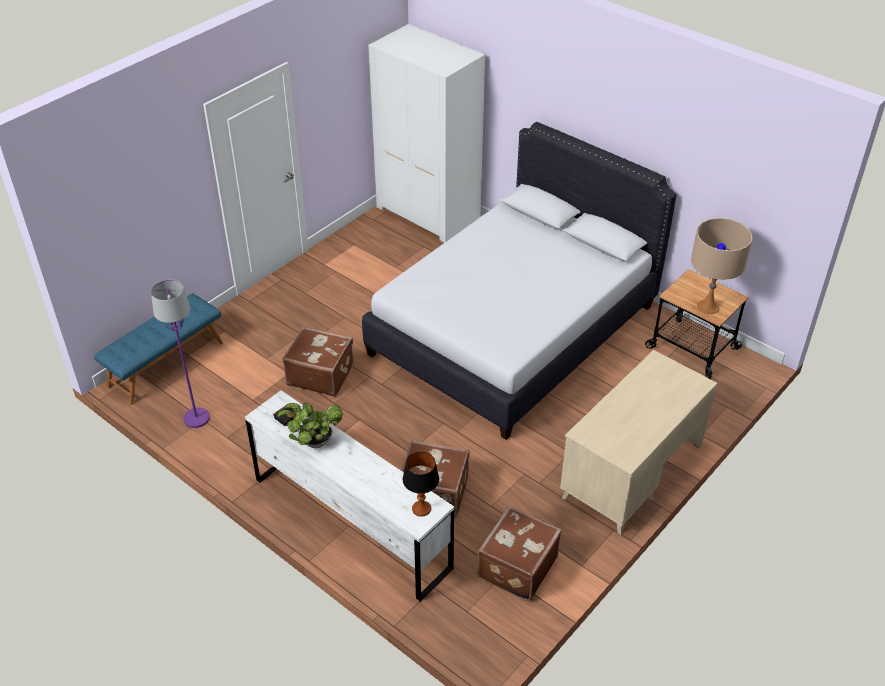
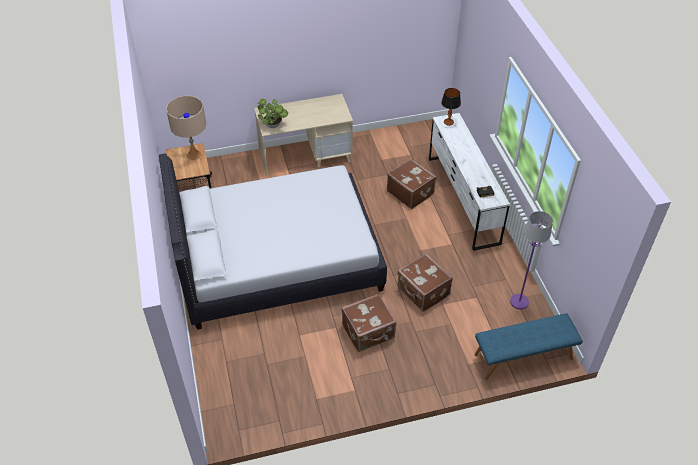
camera: 145 degrees left, 5 degrees up
potted plant [278,402,343,448] -> potted plant moved to [257,99,288,128]
white wardrobe [368,24,485,243] -> none
brown suitcase [478,506,561,601] -> brown suitcase moved to [342,294,396,352]

